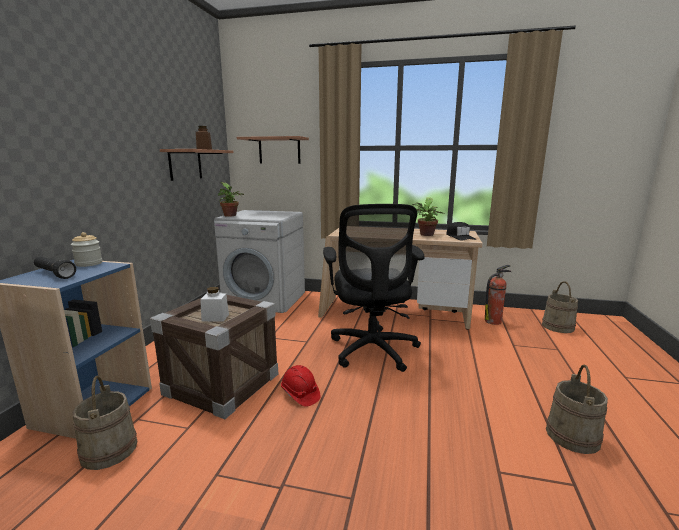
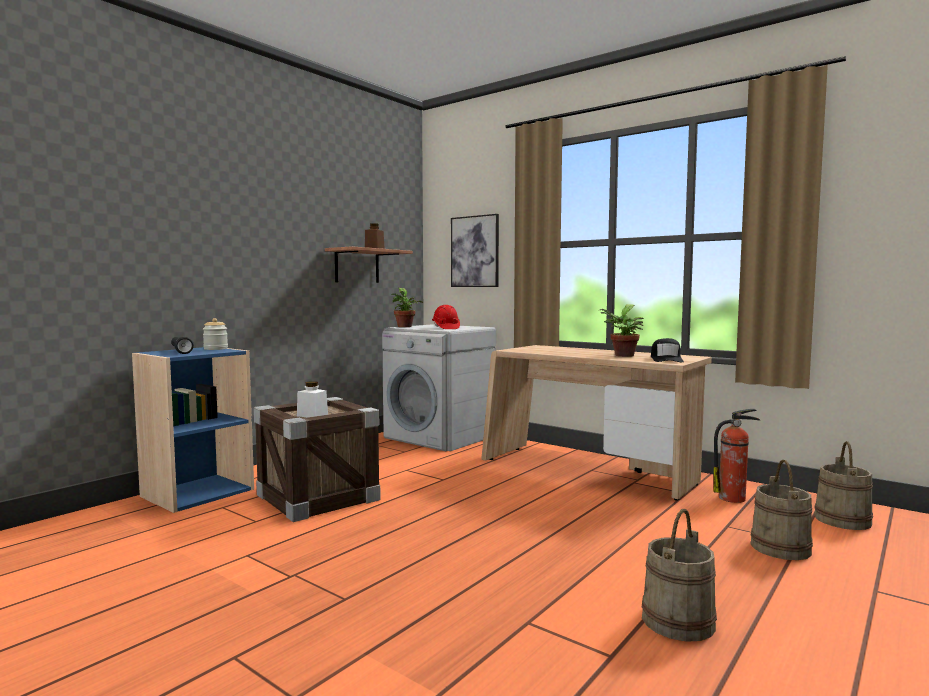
camera: 25 degrees right, 10 degrees down
beige bucket [73,376,137,470] -> beige bucket moved to [750,460,813,560]
shelf [237,136,309,164] -> picture [451,214,499,287]
red hard hat [281,365,321,407] -> red hard hat moved to [432,305,460,329]
black office chair [323,204,424,372] -> none

